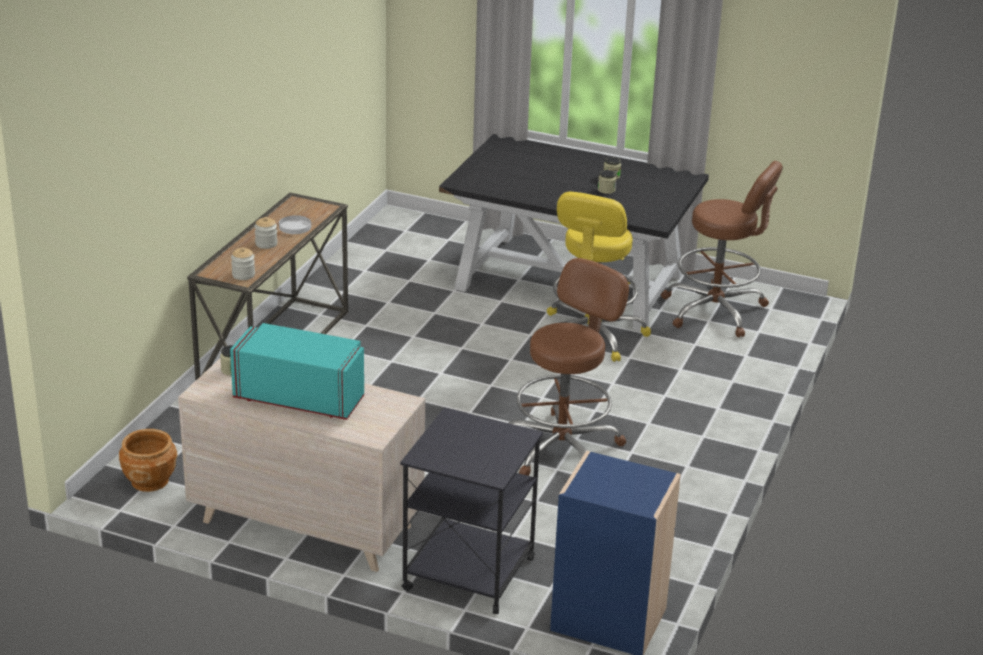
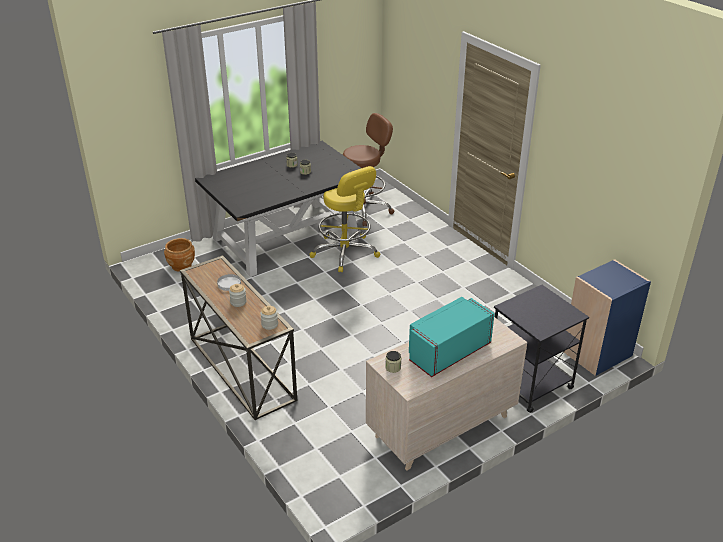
camera: 55 degrees left, 5 degrees up
brown planter [119,429,177,492] -> brown planter moved to [164,238,195,272]
brown stool [509,258,629,476] -> none

